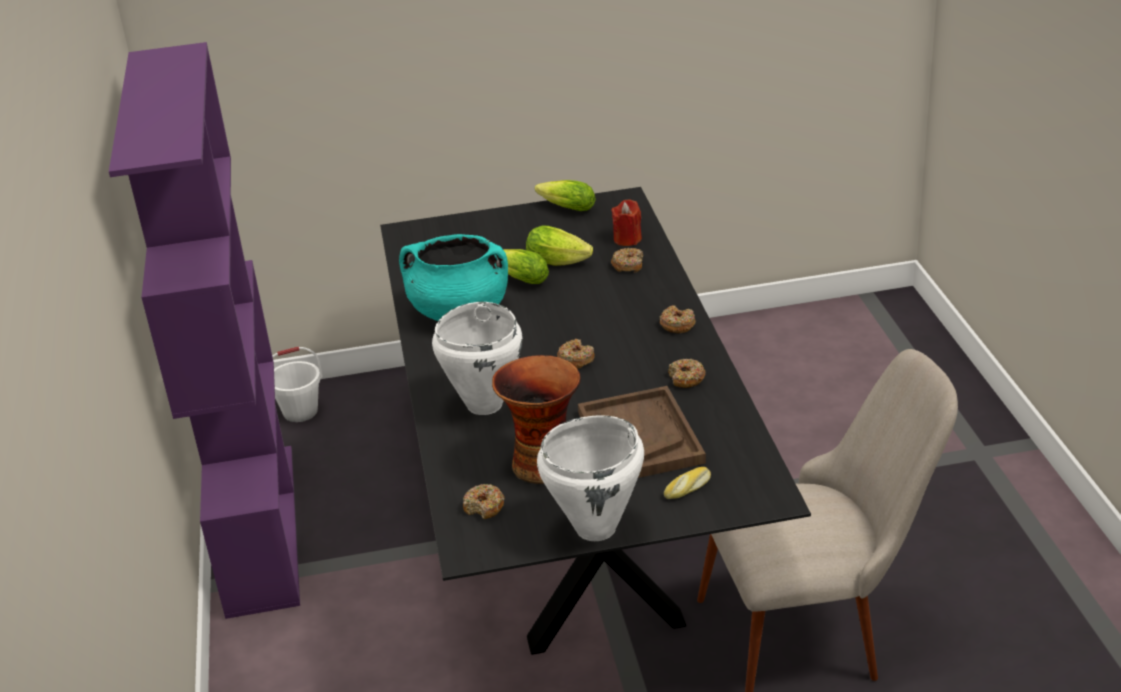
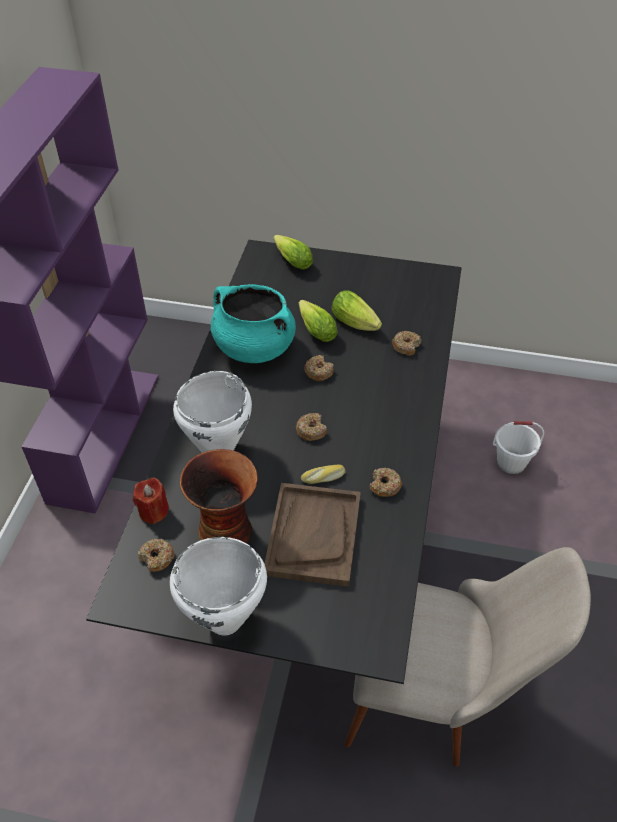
camera: 20 degrees right, 15 degrees up
white bucket [272,346,323,422] -> white bucket moved to [493,421,544,474]
lettuce [535,180,596,211] -> lettuce moved to [273,235,313,270]
red candle [612,199,642,246] -> red candle moved to [133,477,169,524]
donut [660,305,696,333] -> donut moved to [304,355,334,381]
bread [664,467,711,499] -> bread moved to [301,464,345,484]

